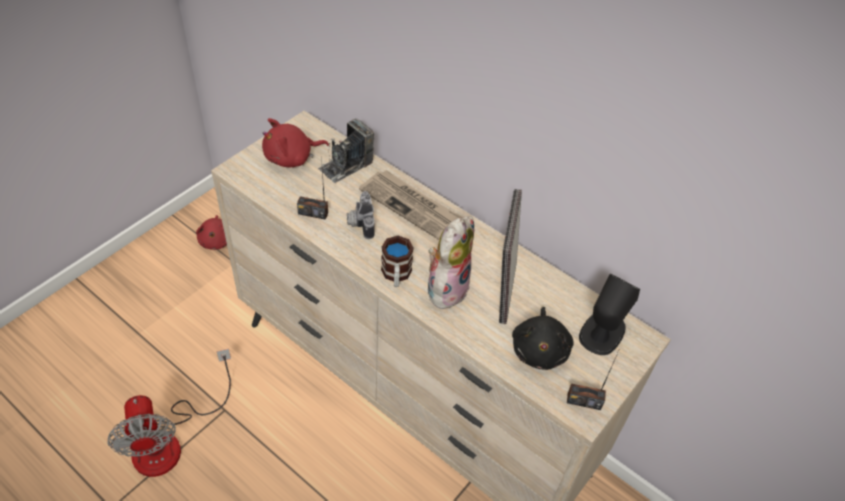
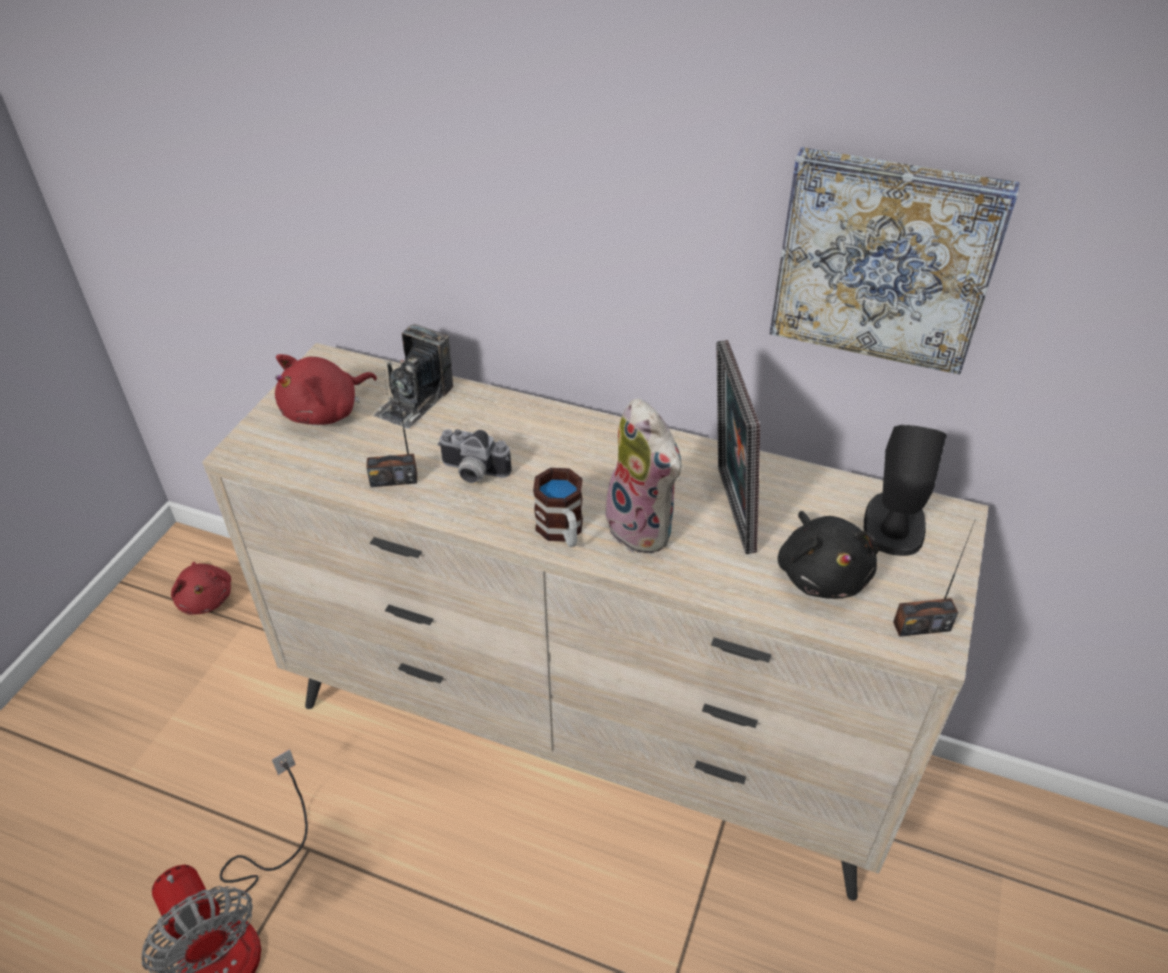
camera: 15 degrees left, 5 degrees down
camera [347,191,375,239] -> camera turned 45 degrees counterclockwise [438,429,511,483]
newspaper [359,170,462,240] -> none
plush toy [428,216,474,309] -> plush toy turned 135 degrees clockwise [600,399,681,553]
none -> picture [770,147,1020,375]

